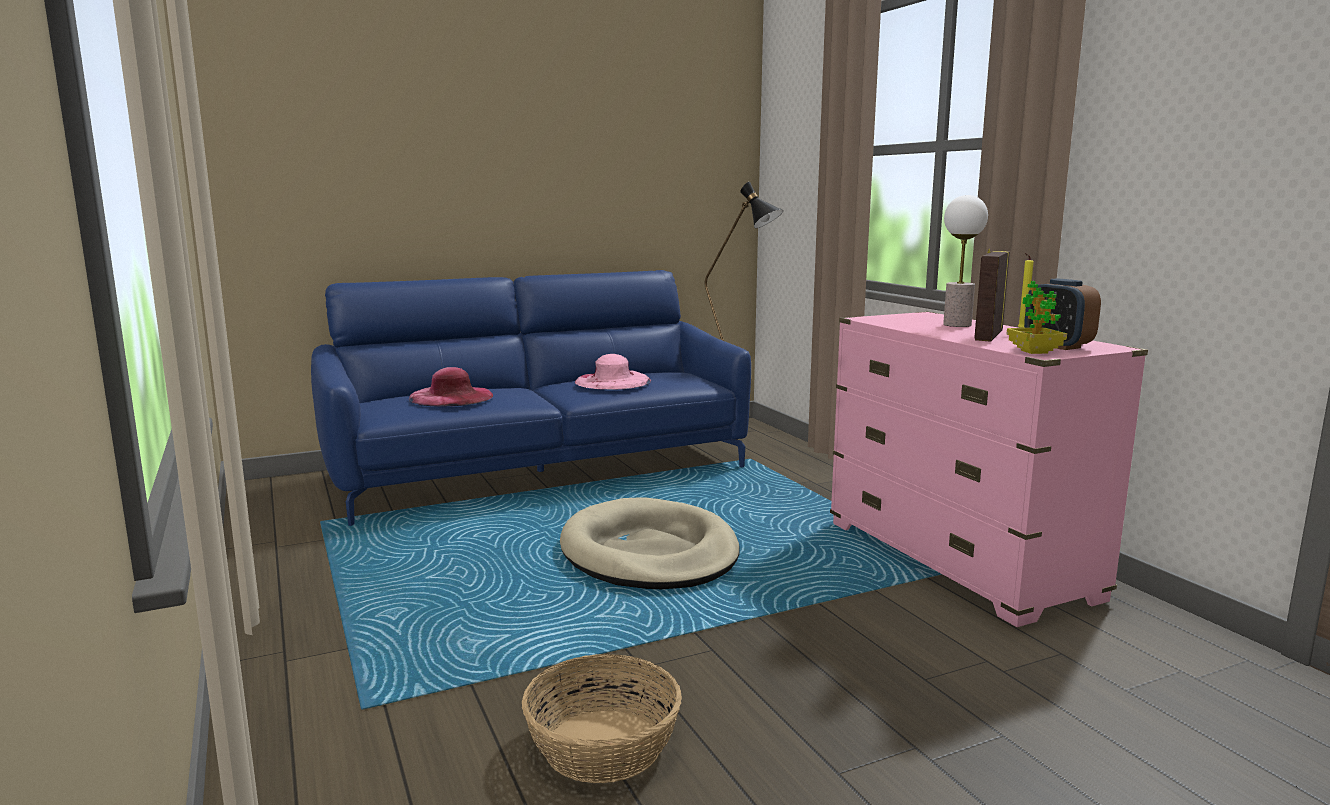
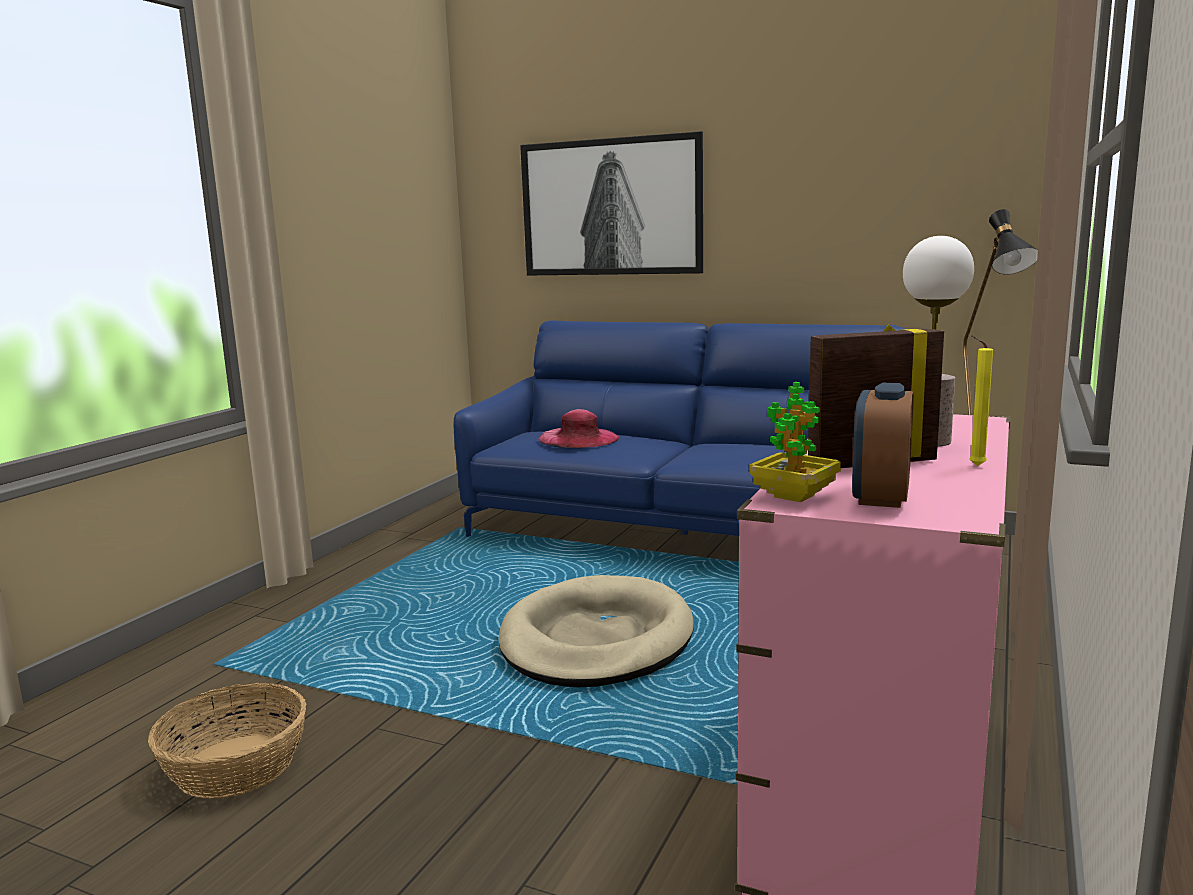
camera: 50 degrees right, 0 degrees up
pink hat [575,354,651,390] -> none
none -> picture [520,131,703,275]

